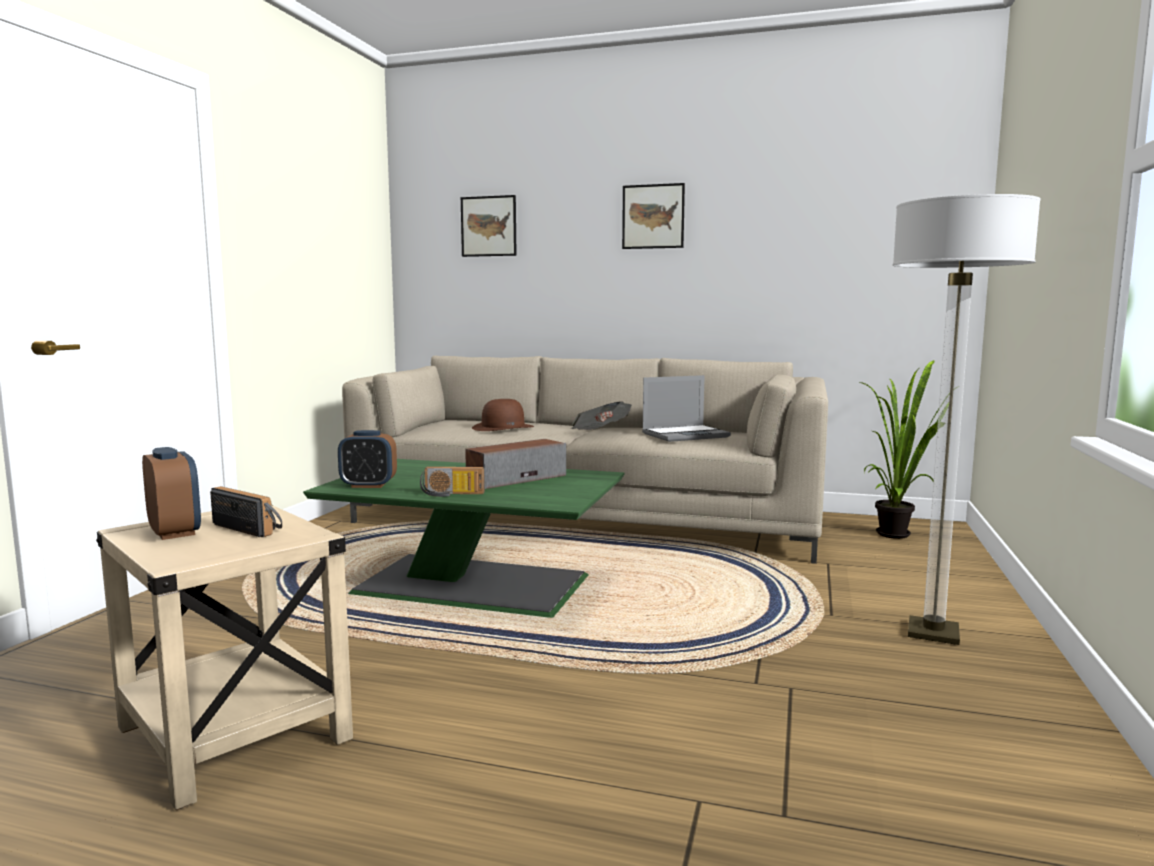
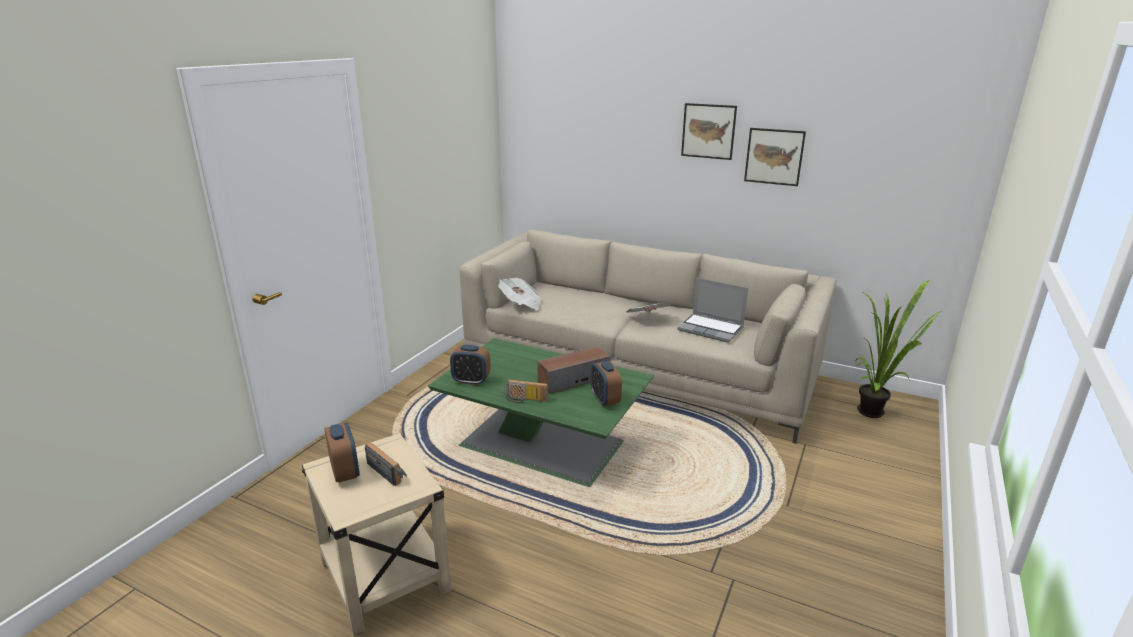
camera: 10 degrees right, 15 degrees up
picture [461,195,517,257] -> picture moved to [744,128,806,186]
brown hat [472,399,534,431] -> none
laptop [642,375,731,442] -> laptop turned 45 degrees clockwise [677,278,748,343]
floor lamp [892,194,1041,645] -> none
none -> newspaper [498,278,542,310]
none -> alarm clock [591,361,622,407]

